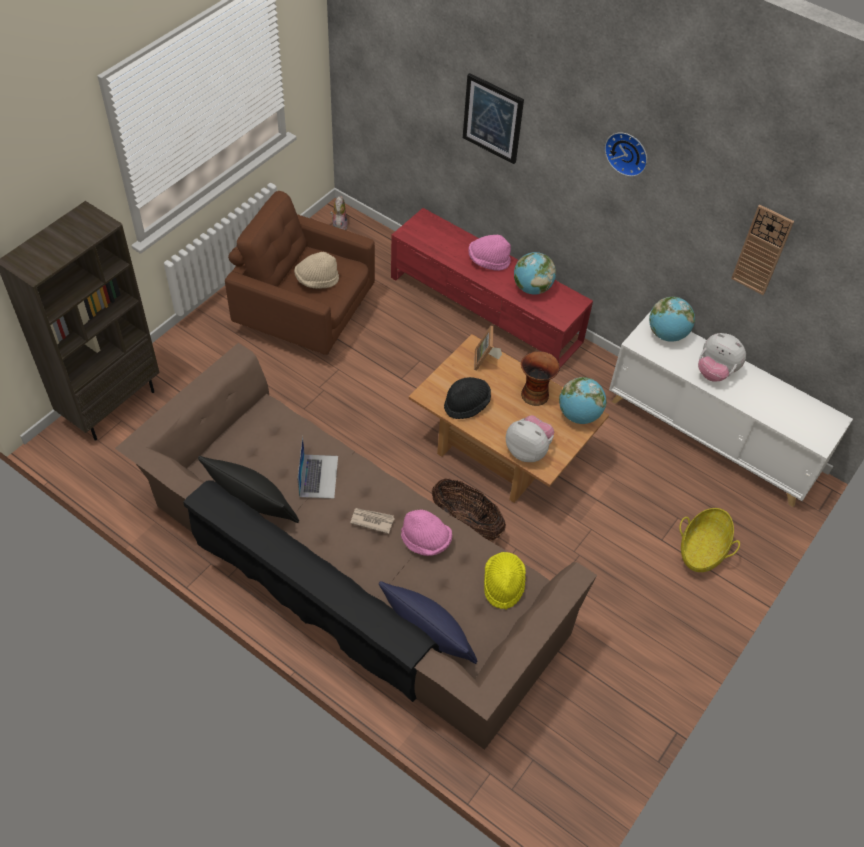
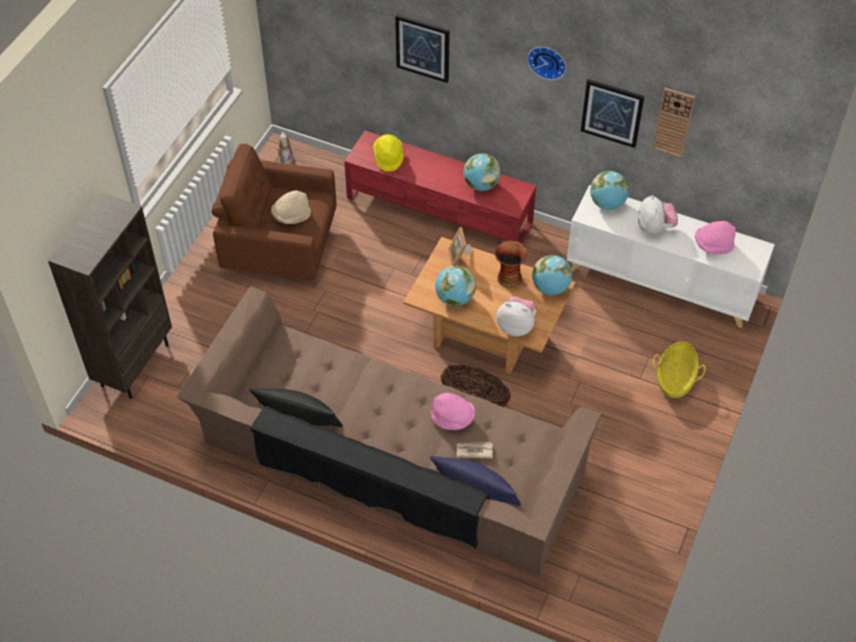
camera: 10 degrees left, 0 degrees up
laptop [297,436,338,499] -> none
newspaper [350,508,395,534] -> newspaper moved to [457,442,493,459]
black hat [444,377,491,419] -> globe [435,266,476,306]
pink hat [468,235,511,271] -> pink hat moved to [695,221,736,254]
yellow hat [484,552,526,609] -> yellow hat moved to [373,134,404,172]
plush toy [698,333,746,381] -> plush toy turned 120 degrees counterclockwise [638,195,678,234]
none -> picture [581,79,645,148]

